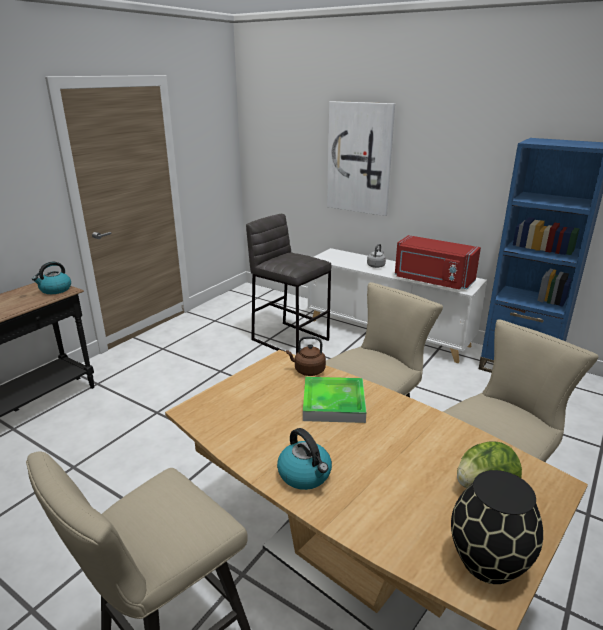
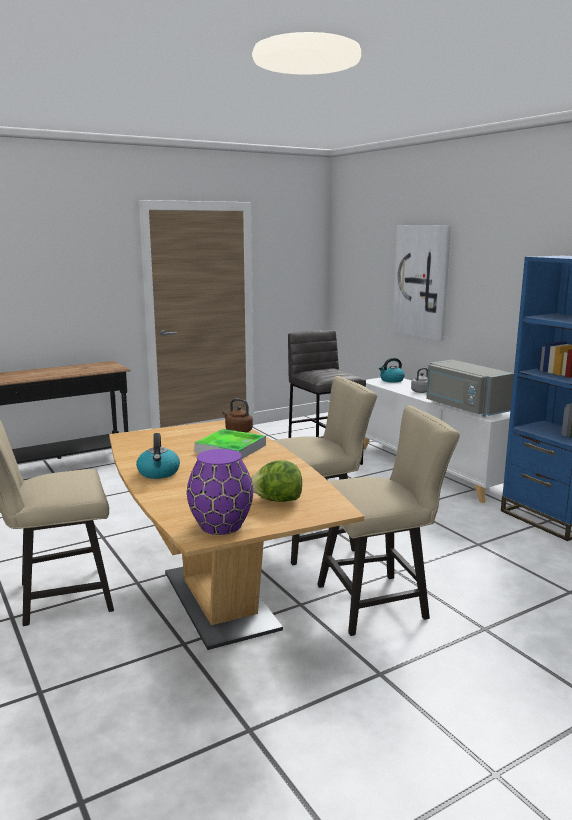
camera: 25 degrees right, 10 degrees down
kettle [32,262,71,294] -> kettle moved to [379,358,405,383]
red microwave [395,235,481,290] -> grey microwave [426,360,514,417]
black vase [451,470,543,584] -> purple vase [187,449,253,535]

